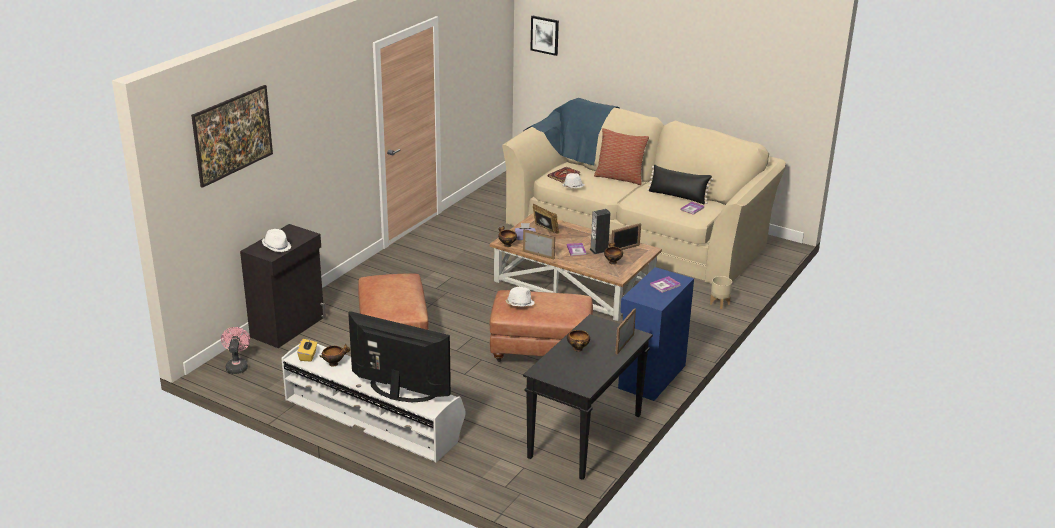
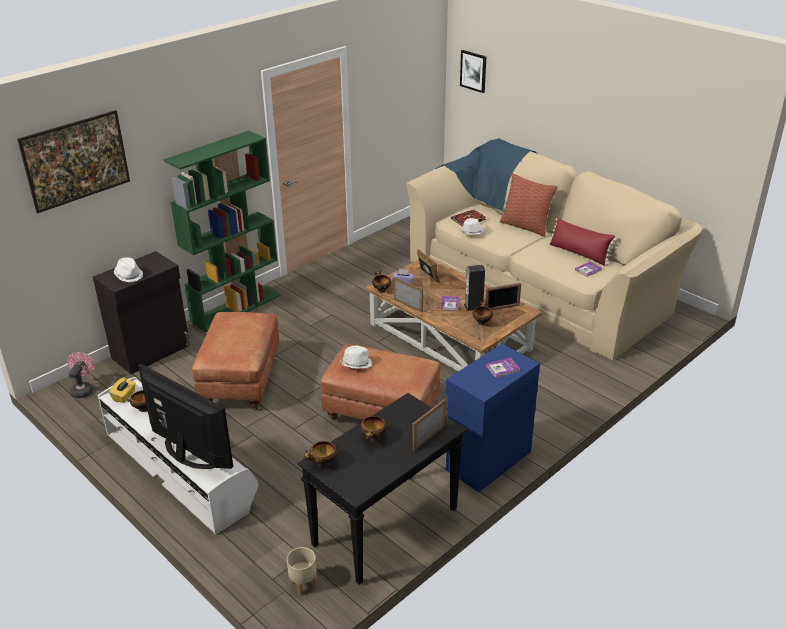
camera: 15 degrees right, 5 degrees up
black pillow [647,165,713,205] -> red pillow [548,217,617,266]
beige planter [710,276,732,309] -> beige planter moved to [287,547,317,596]
none -> green bookcase [163,131,281,333]
none -> bowl [303,441,339,467]

